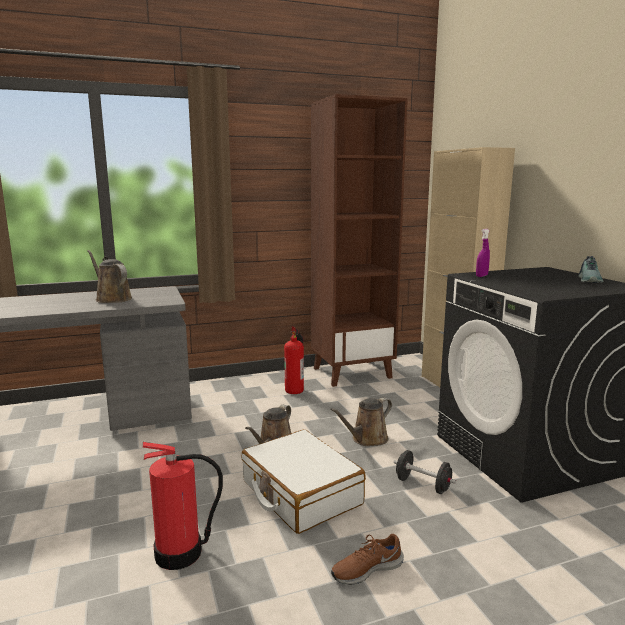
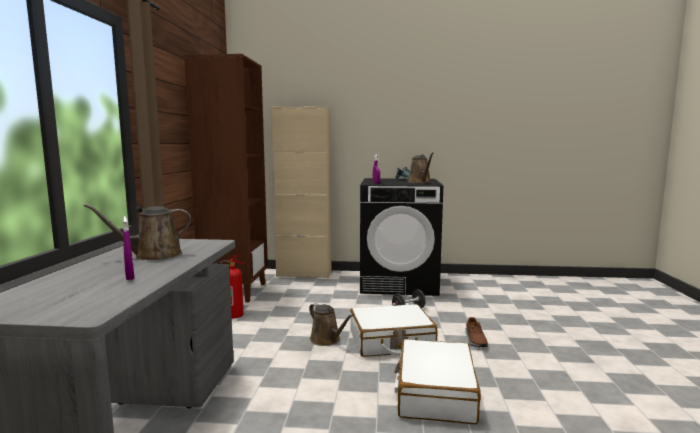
camera: 65 degrees left, 5 degrees down
fire extinguisher [143,442,223,570] -> white suitcase [395,339,481,424]
brown watering can [330,398,392,446] -> brown watering can moved to [408,152,434,183]
none -> purple spray bottle [123,216,134,280]

